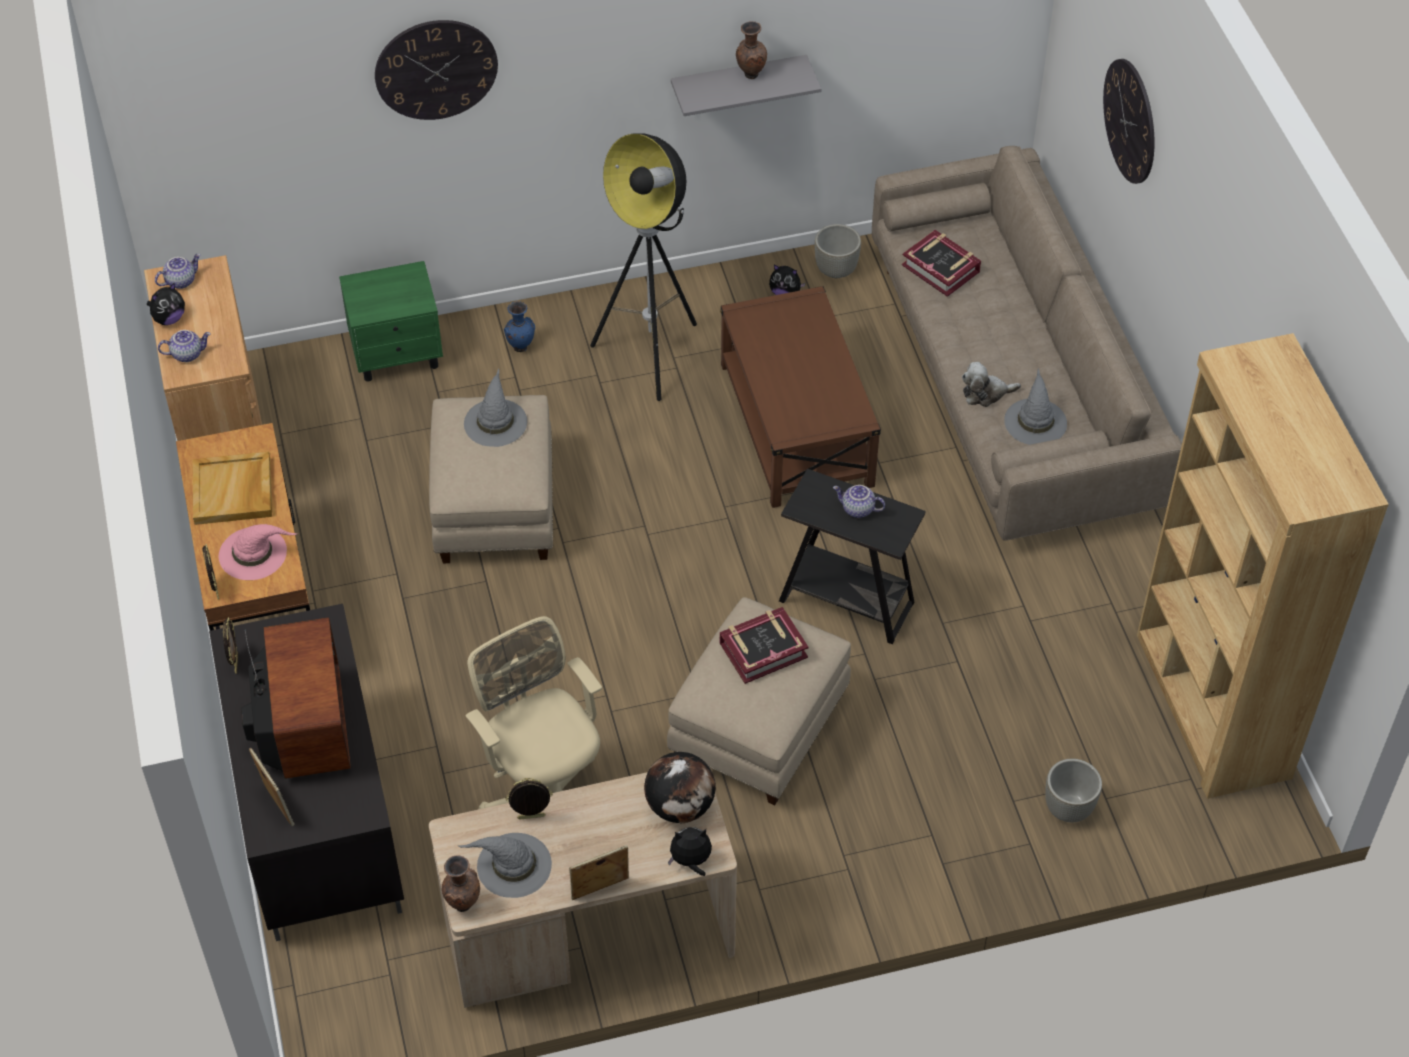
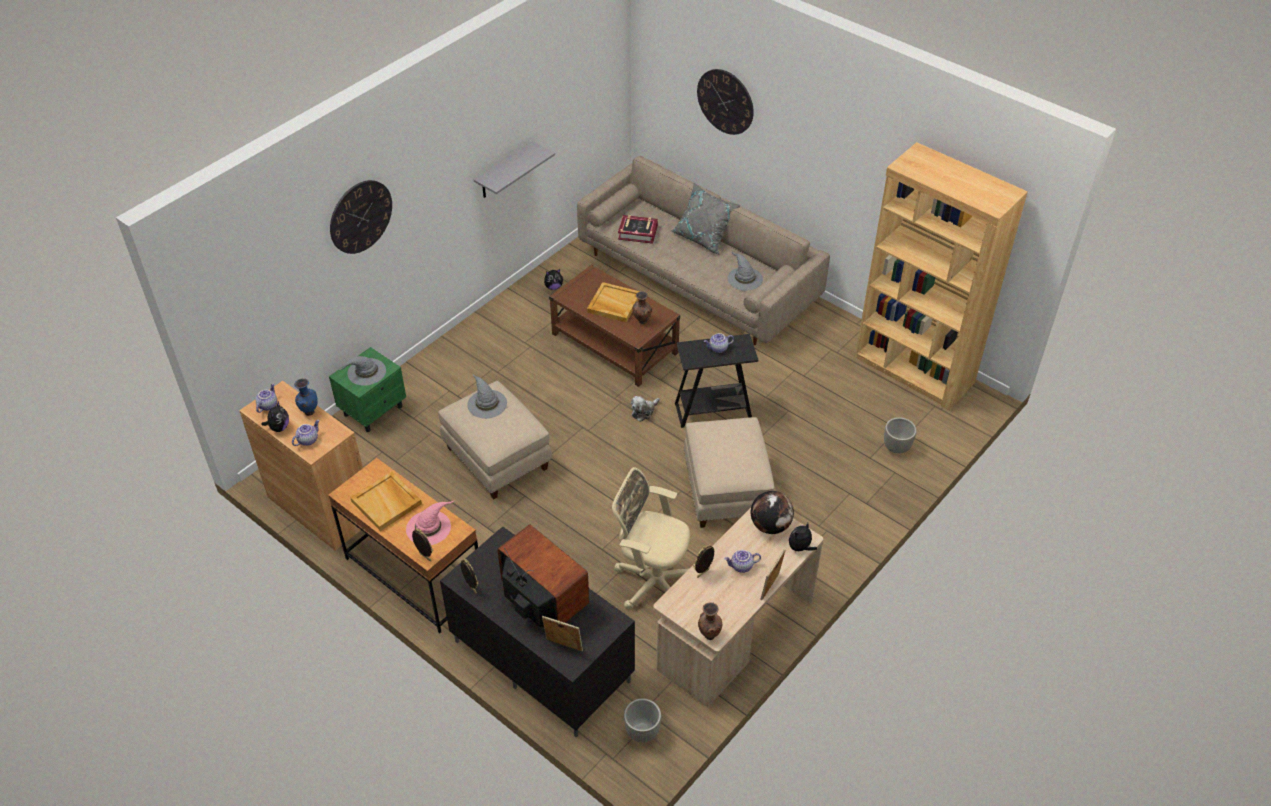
camera: 35 degrees left, 5 degrees down
grey hat [458,833,552,898] -> grey hat moved to [339,356,386,386]
blue vase [504,301,535,352] -> blue vase moved to [294,378,318,416]
floor lamp [590,133,697,401] -> none
book [720,607,808,684] -> none
brown vase [736,21,767,79] -> brown vase moved to [633,291,652,324]
grey planter [815,224,861,278] -> grey planter moved to [624,698,661,743]
plush toy [962,362,1021,407] -> plush toy moved to [631,396,660,422]
none -> beige tray [587,282,640,323]
none -> grey pillow [671,183,741,255]
none -> teapot [724,550,761,573]

